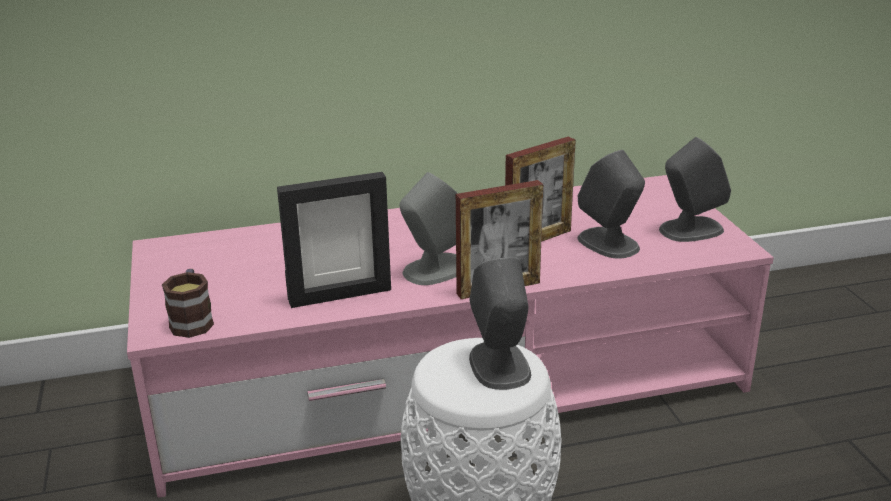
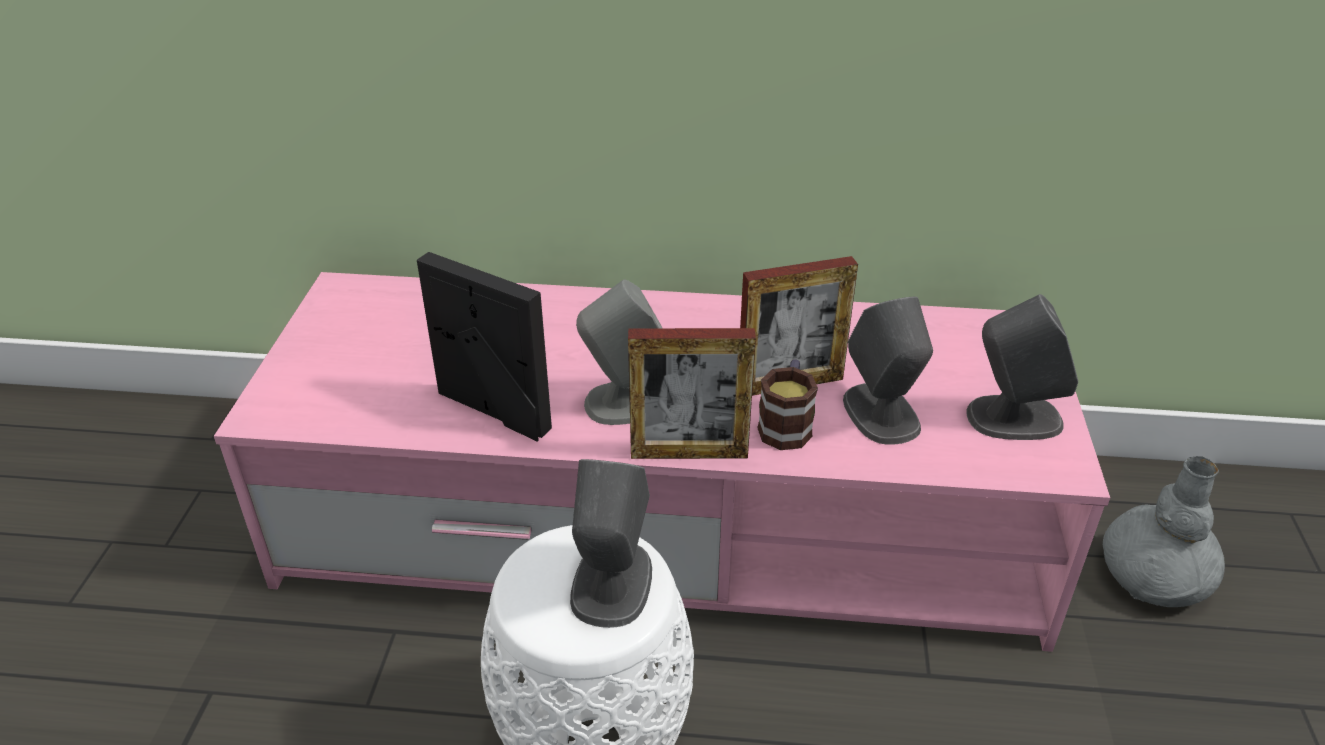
camera: 20 degrees right, 10 degrees up
mug [162,269,214,338] -> mug moved to [757,360,818,450]
picture frame [277,172,391,308] -> picture frame turned 150 degrees counterclockwise [417,252,552,442]
none -> grey vase [1103,456,1225,607]

